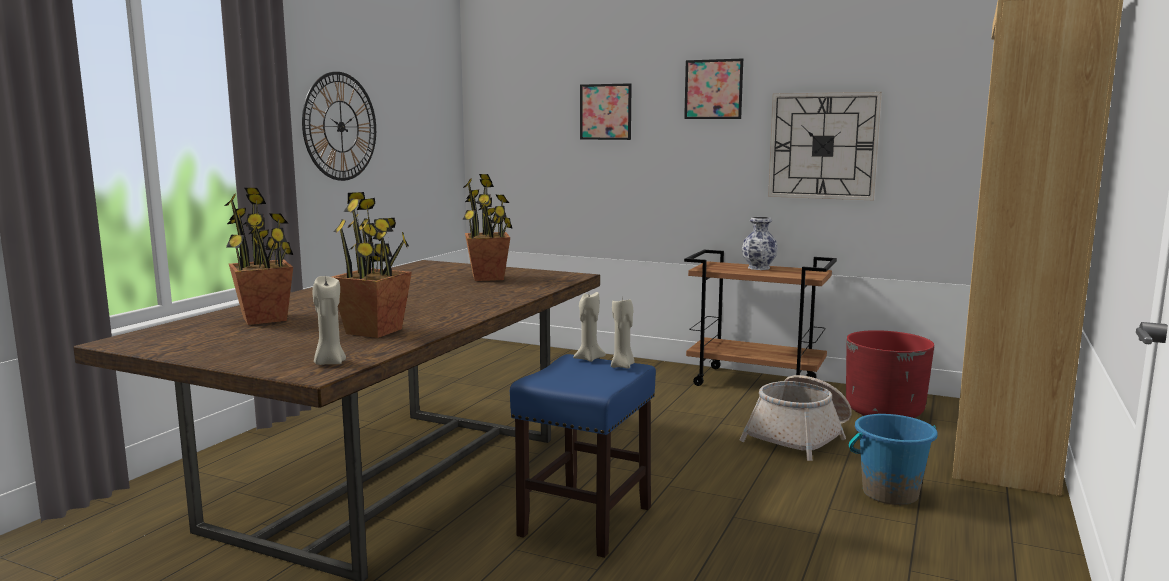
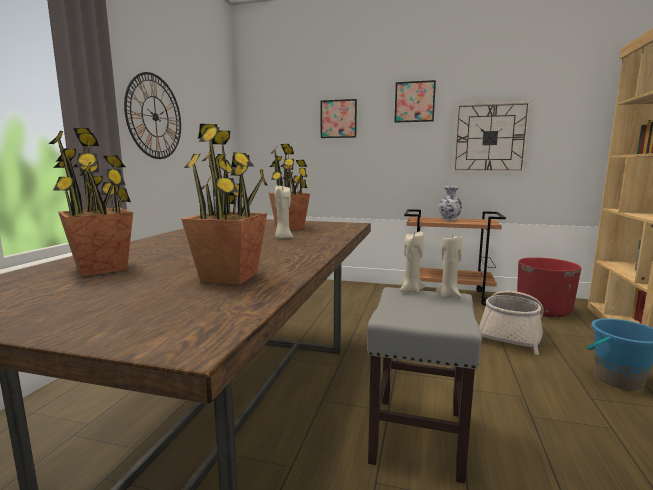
camera: 10 degrees left, 0 degrees up
beige candle [313,276,346,365] -> beige candle moved to [275,186,293,239]
blue stool [510,354,656,558] -> grey stool [367,287,482,484]

